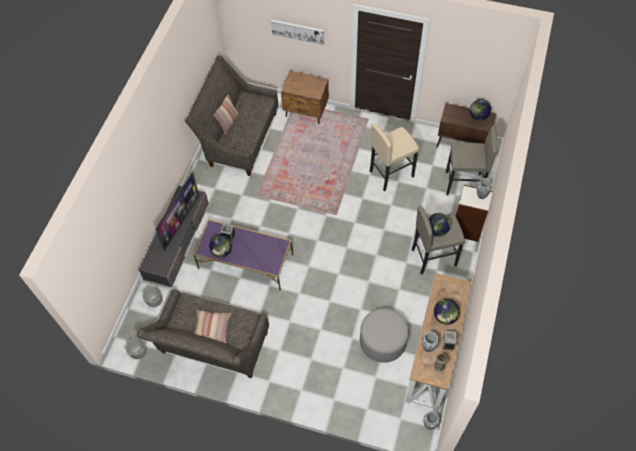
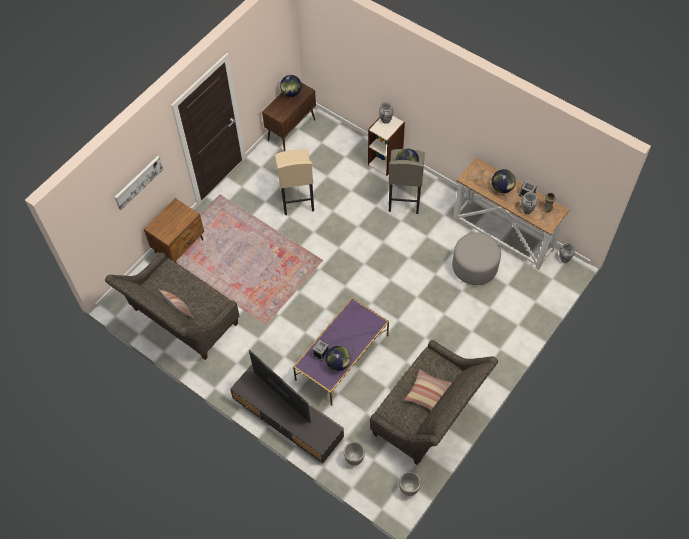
camera: 70 degrees left, 0 degrees up
grey stool [446,126,497,195] -> none

